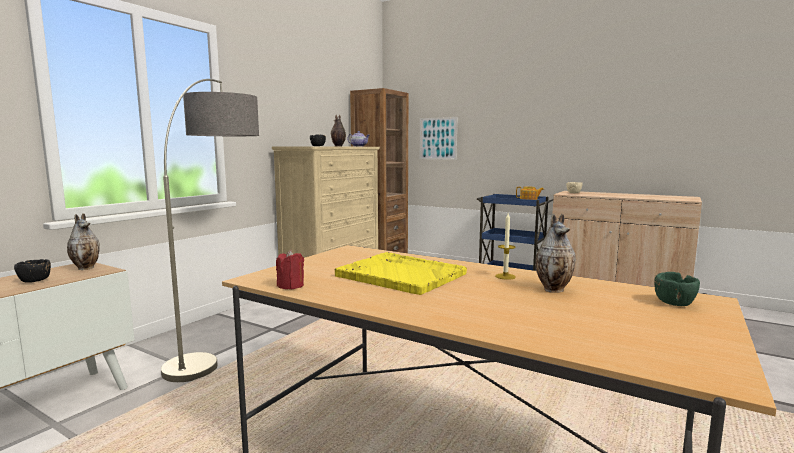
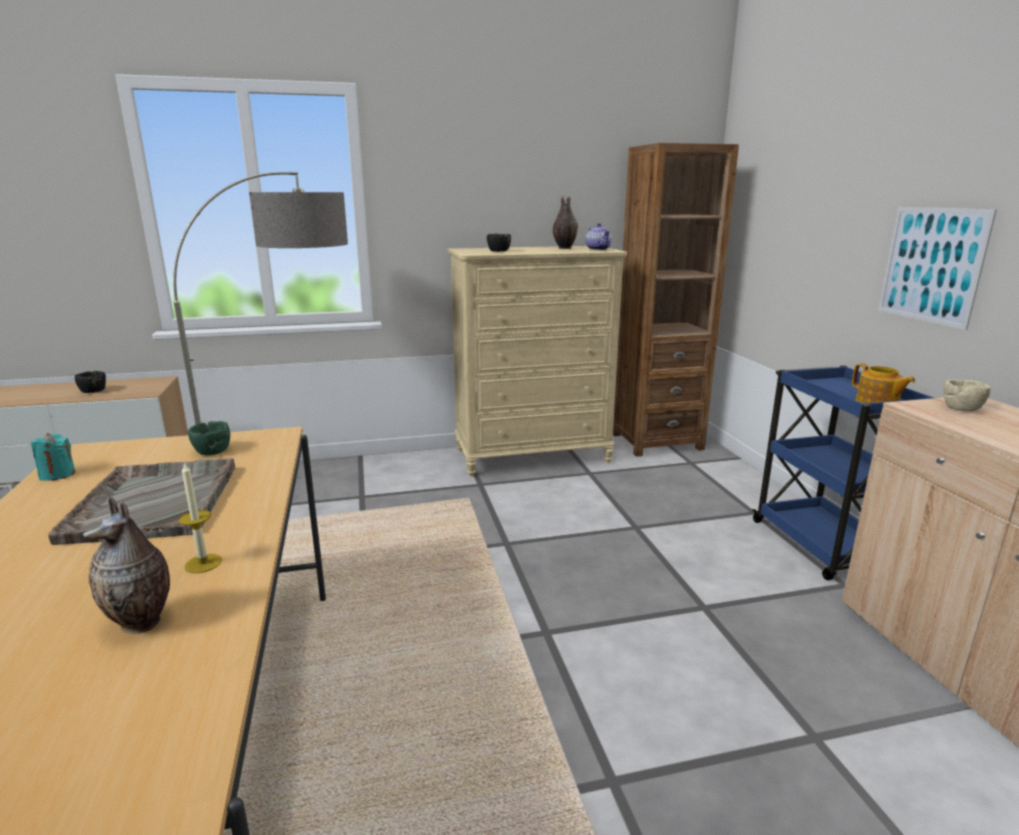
camera: 45 degrees right, 10 degrees up
vase [67,213,100,270] -> none
red candle [276,250,304,289] -> turquoise candle [31,433,76,481]
yellow tray [335,252,467,295] -> grey tray [48,458,235,545]
picture [420,117,457,160] -> picture moved to [878,207,997,330]
green bowl [654,272,700,306] -> green bowl moved to [188,421,230,456]

